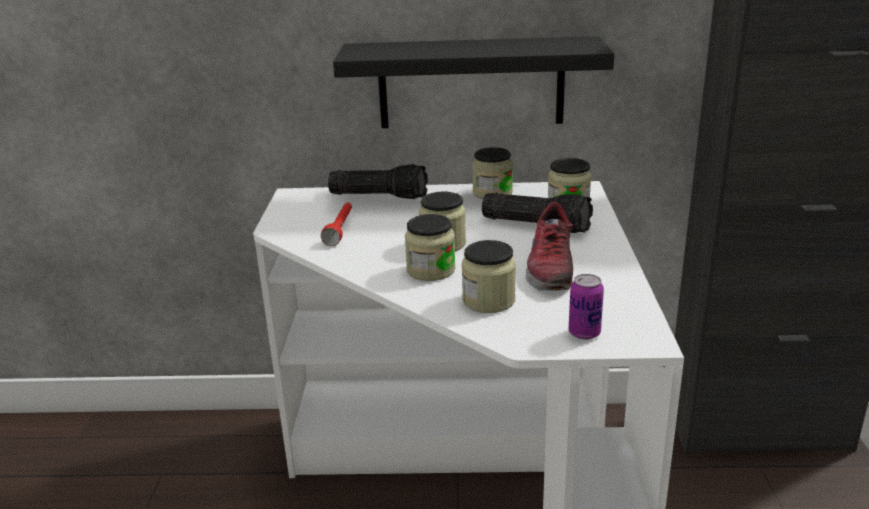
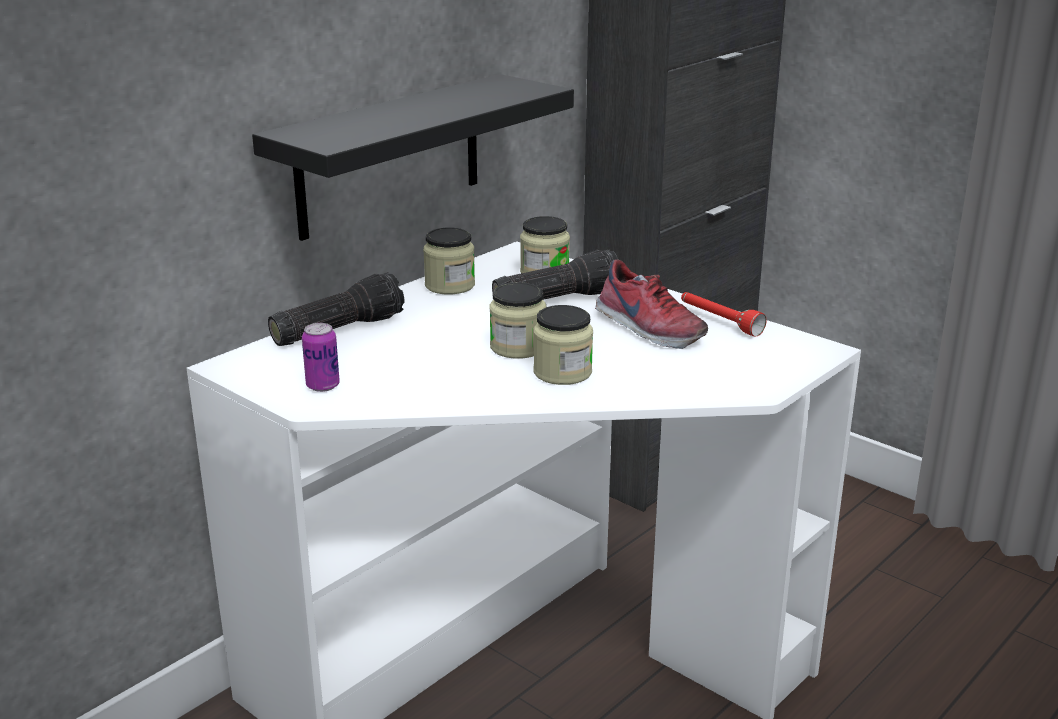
camera: 50 degrees left, 0 degrees up
red flashlight [321,203,352,246] -> red flashlight moved to [681,292,767,337]
jar [462,240,516,313] -> none
can [569,274,604,340] -> can moved to [302,323,340,392]

